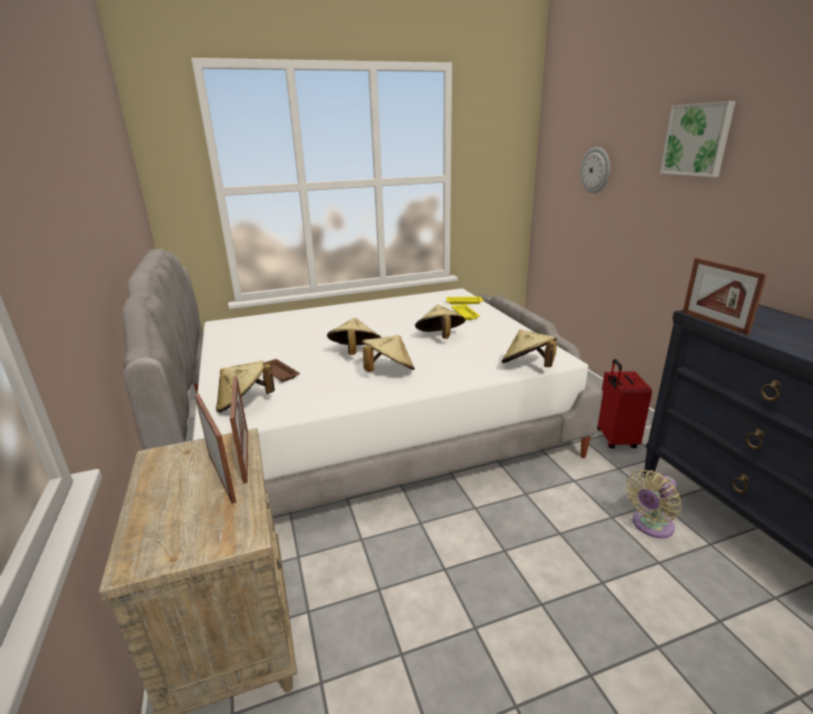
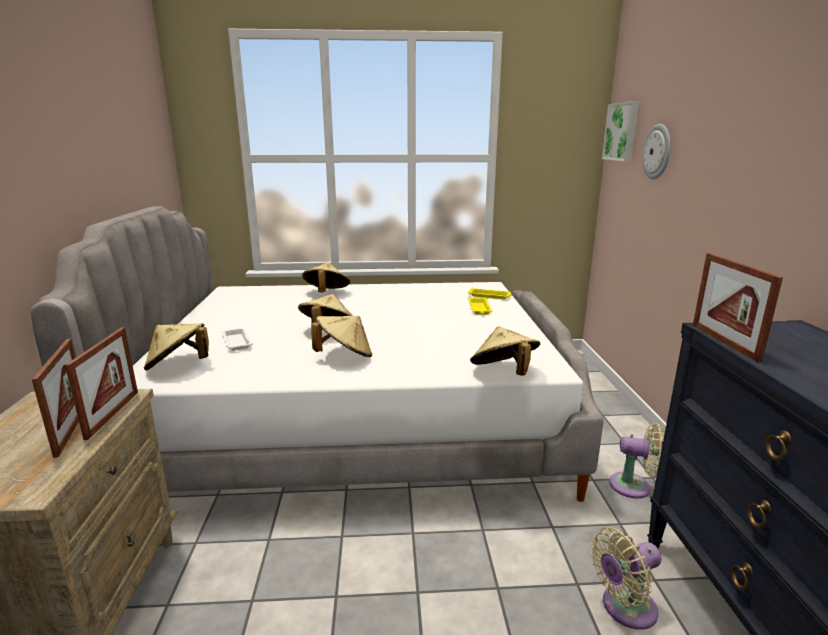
camera: 15 degrees right, 5 degrees down
brown tray [265,359,300,382] -> white tray [222,328,253,351]
beige hat [415,305,465,339] -> beige hat moved to [302,262,350,292]
red suitcase [597,359,652,448] -> beige fan [609,423,665,499]
picture [660,101,736,177] -> picture moved to [602,101,639,162]

